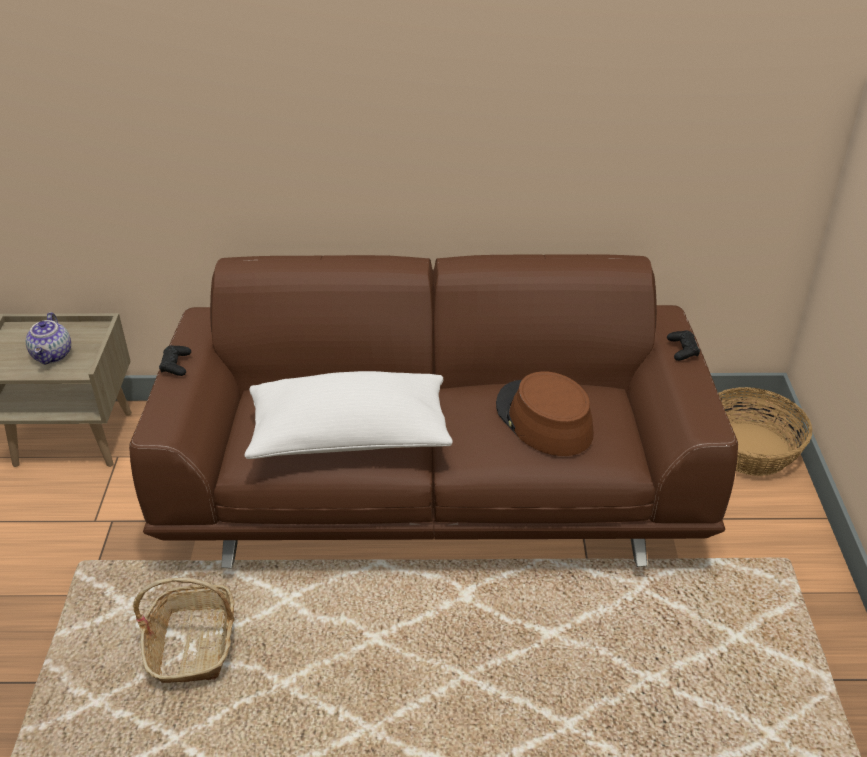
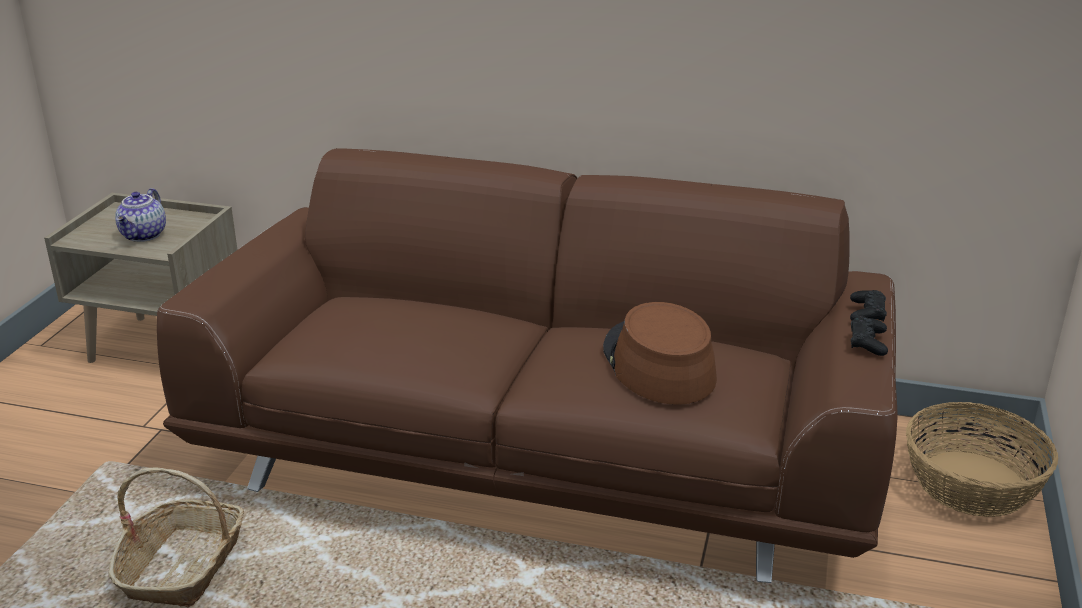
camera: 15 degrees right, 10 degrees down
black game controller [159,345,191,376] -> black game controller moved to [851,316,888,356]
white pillow [244,371,453,459] -> none

